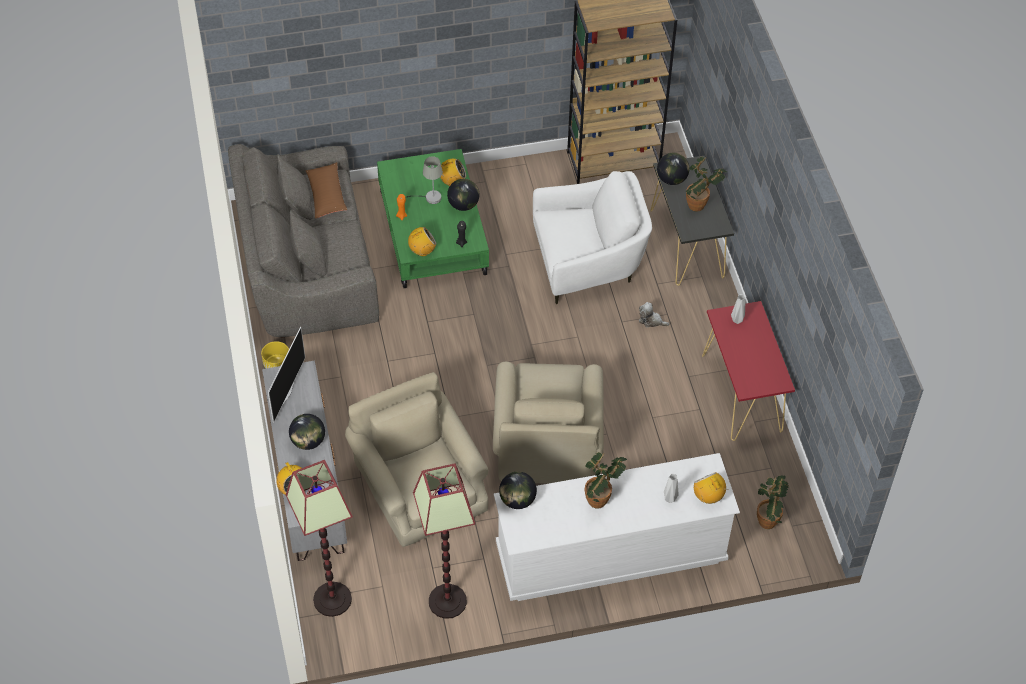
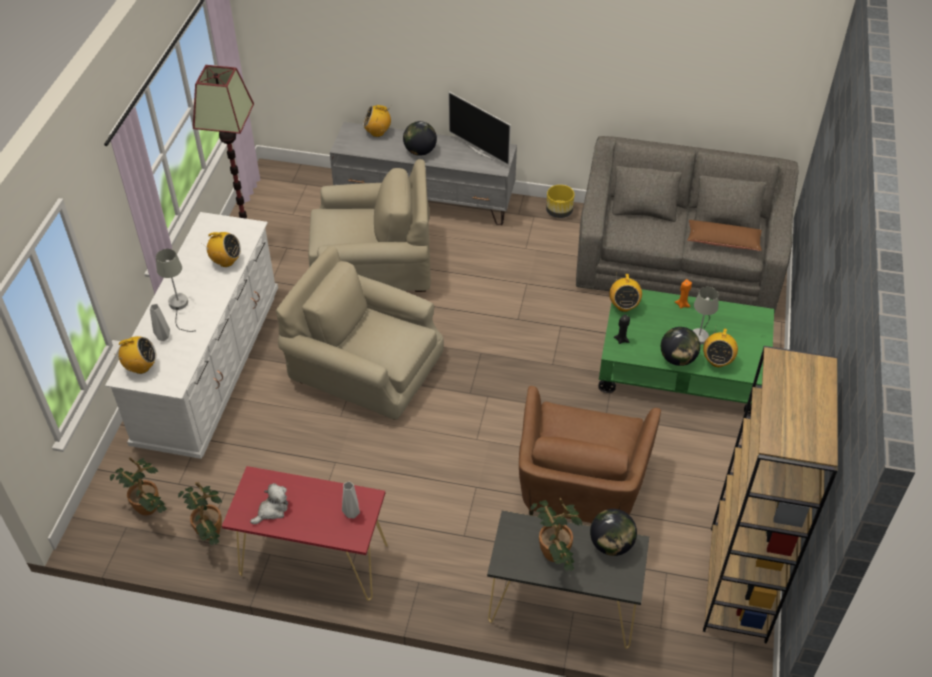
camera: 115 degrees right, 5 degrees down
floor lamp [286,460,353,617] -> none
globe [499,472,537,509] -> none
white armchair [533,171,652,304] -> brown armchair [519,386,661,523]
potted plant [585,452,627,509] -> potted plant moved to [178,482,222,545]
plush toy [639,302,669,327] -> plush toy moved to [250,483,288,524]
none -> grey table lamp [156,249,196,332]
none -> radio [202,232,241,267]

